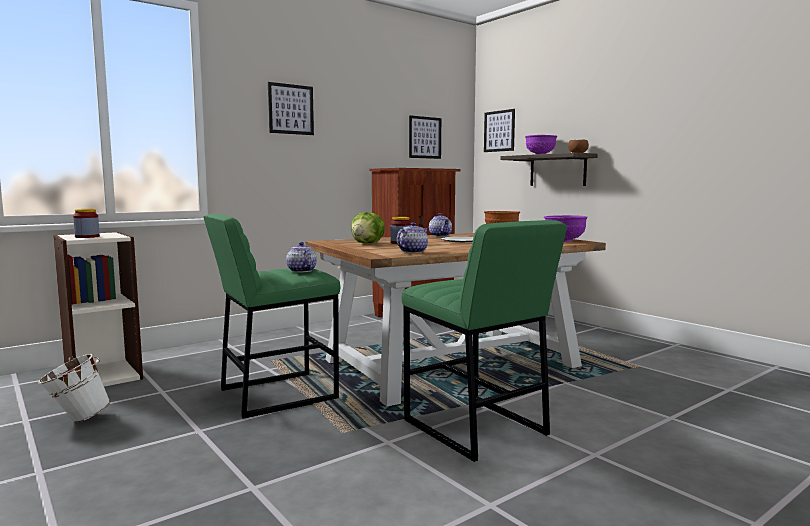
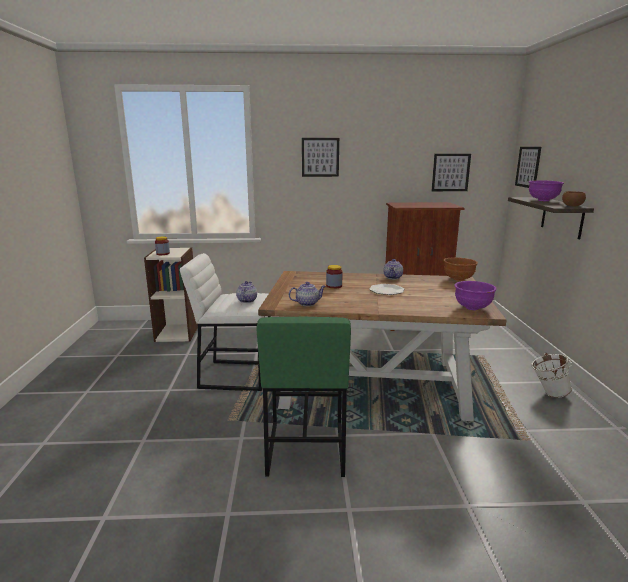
camera: 35 degrees right, 10 degrees up
white bucket [38,354,111,423] -> white bucket moved to [531,353,572,398]
green stool [204,213,340,419] -> white stool [180,253,271,391]
lettuce [351,212,385,244] -> none

